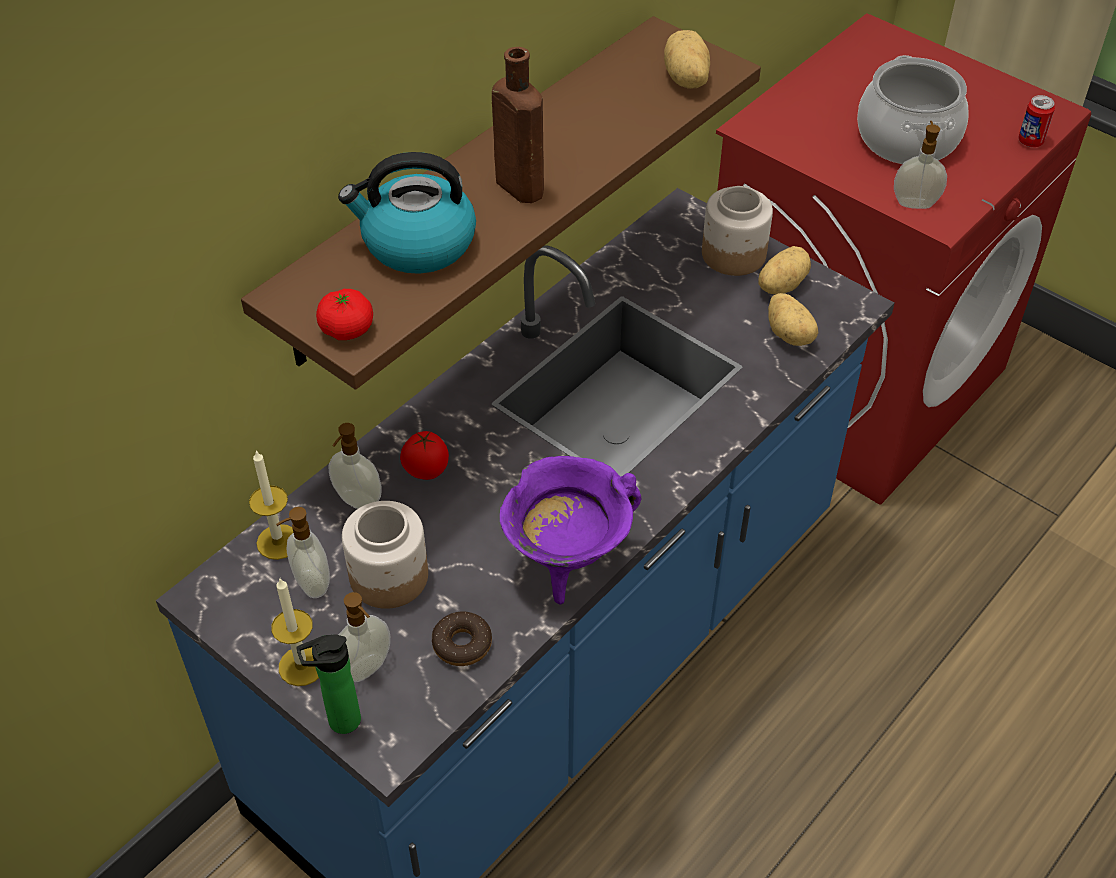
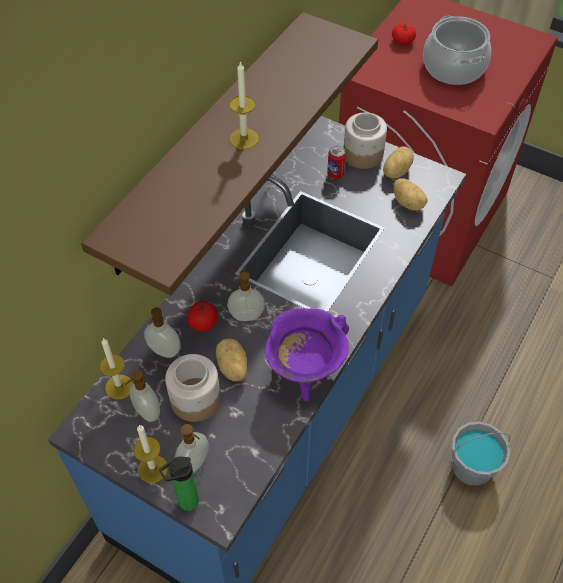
camera: 10 degrees left, 5 degrees up
tomato [316,289,373,340] -> tomato moved to [392,23,416,45]
kettle [338,152,476,274] -> none
donut [432,612,492,666] -> none
brown bottle [492,47,544,203] -> candle [229,61,259,150]
potato [664,30,710,89] -> potato moved to [216,339,247,381]
soap dispenser [894,121,947,209] -> soap dispenser moved to [227,267,265,321]
can [1018,95,1055,147] -> can moved to [327,146,346,179]
none -> grey bucket [452,421,511,486]

